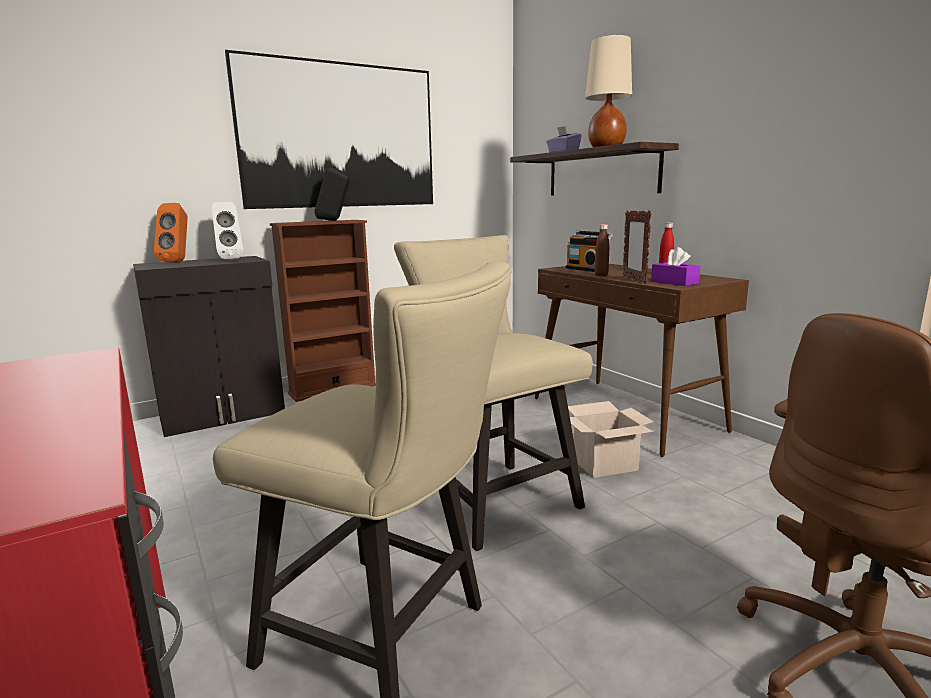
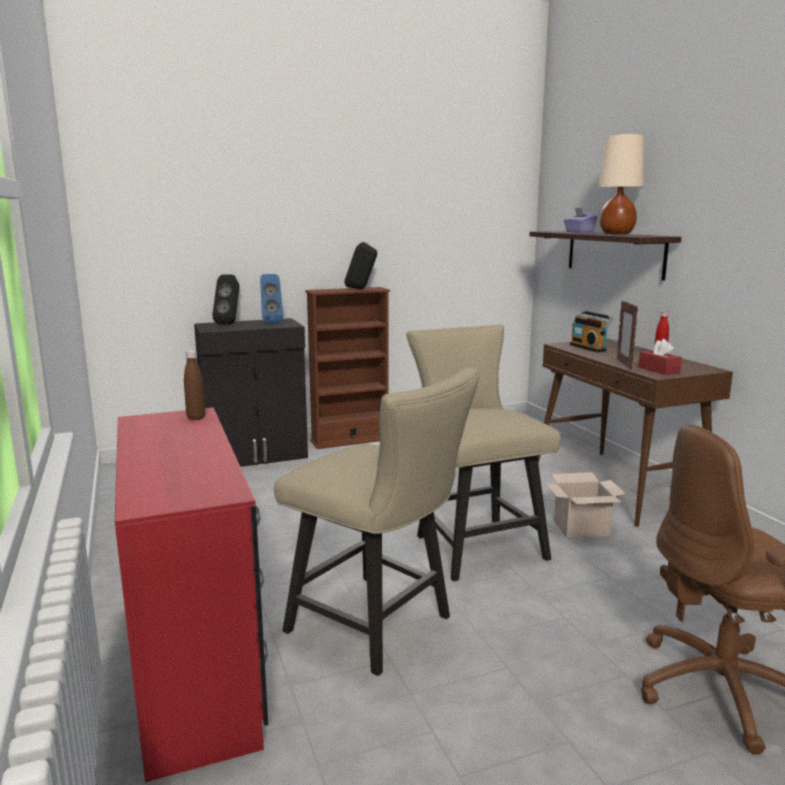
camera: 10 degrees right, 0 degrees up
orange speaker [154,203,187,263] -> black speaker [212,274,239,325]
white speaker [212,202,243,260] -> blue speaker [260,274,283,324]
picture [225,50,433,209] -> none
brown bottle [595,224,609,276] -> brown bottle moved to [184,350,205,420]
purple tissue box [651,247,700,286] -> red tissue box [638,339,682,375]

